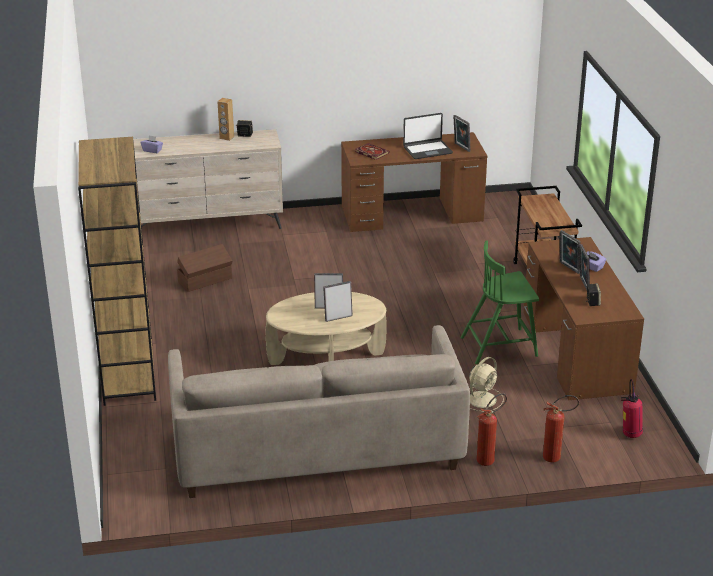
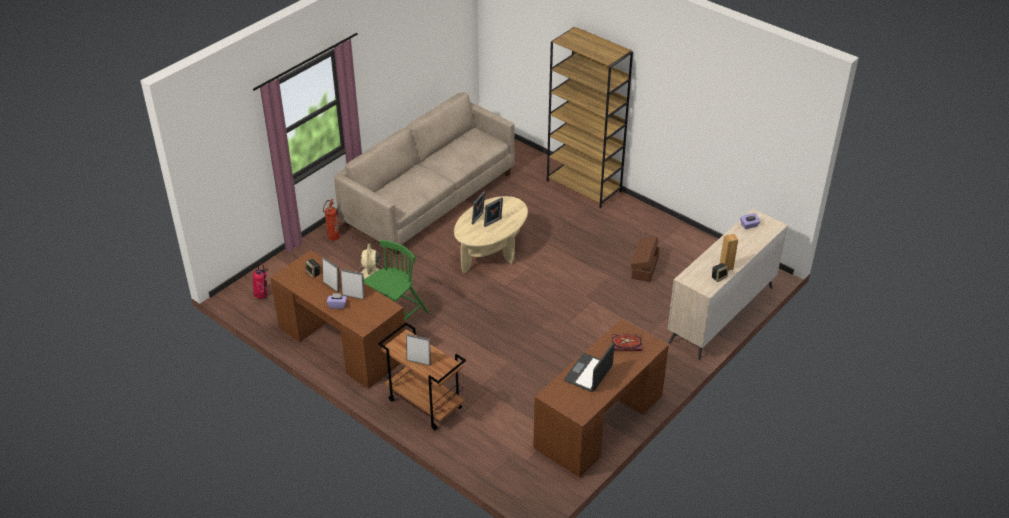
camera: 140 degrees right, 10 degrees up
picture frame [453,115,471,152] -> picture frame moved to [406,334,431,366]
fire extinguisher [543,395,579,462] -> none

